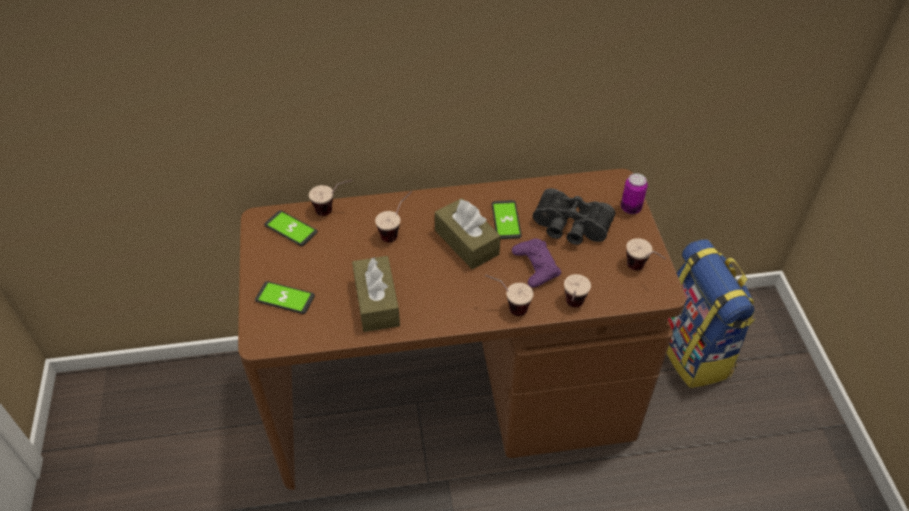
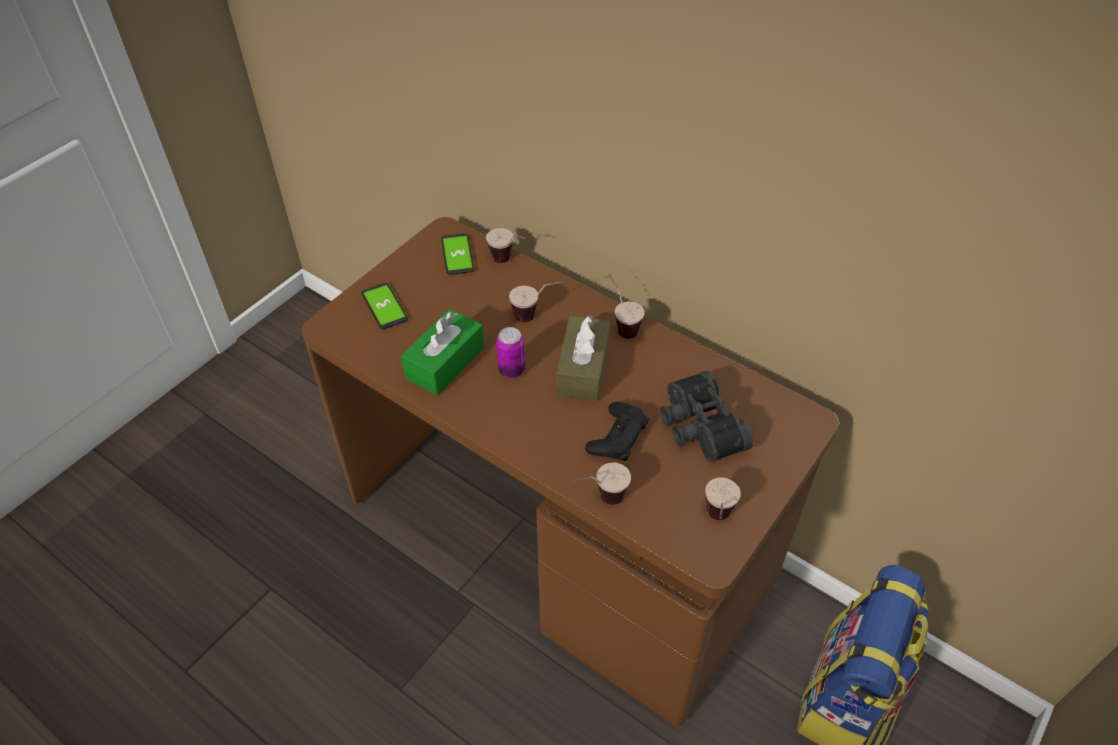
camera: 45 degrees right, 0 degrees up
brown tissue box [352,256,400,332] -> green tissue box [401,309,484,396]
cup [485,274,534,316] -> cup moved to [608,274,645,339]
phone [492,200,522,239] -> none
purple game controller [512,238,561,288] -> black game controller [585,402,649,461]
can [621,173,648,214] -> can moved to [496,327,525,378]

